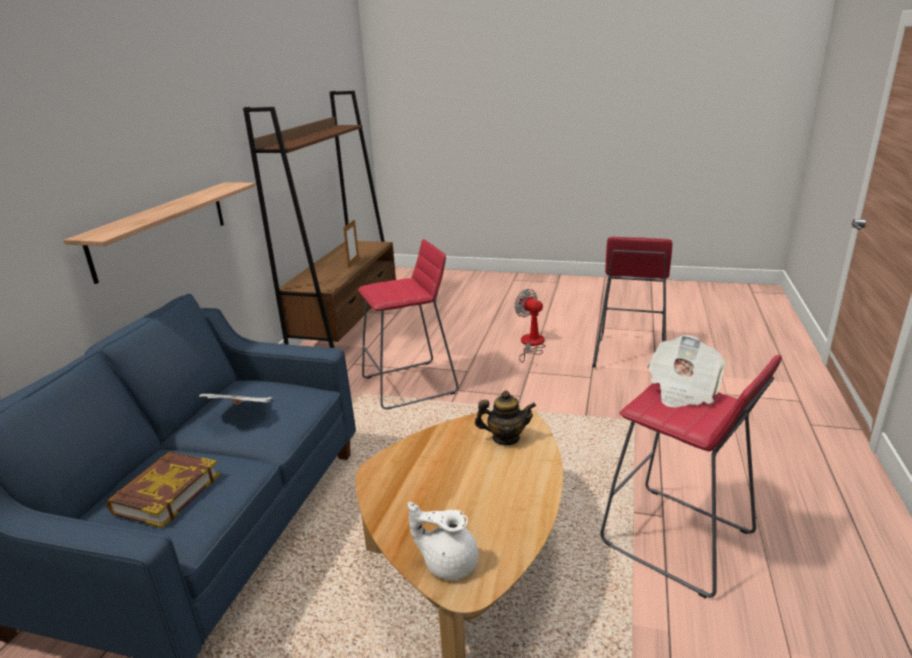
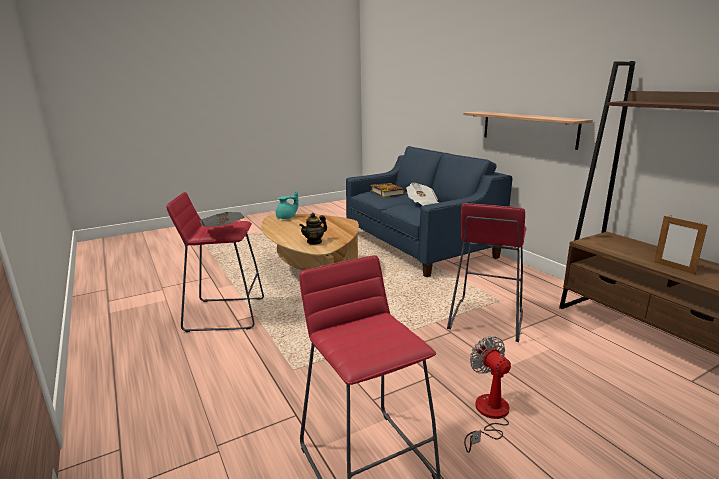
camera: 135 degrees right, 5 degrees down
white teapot [408,502,478,580] -> turquoise teapot [276,191,299,219]
fan [515,289,546,363] -> fan turned 120 degrees counterclockwise [464,336,511,453]

